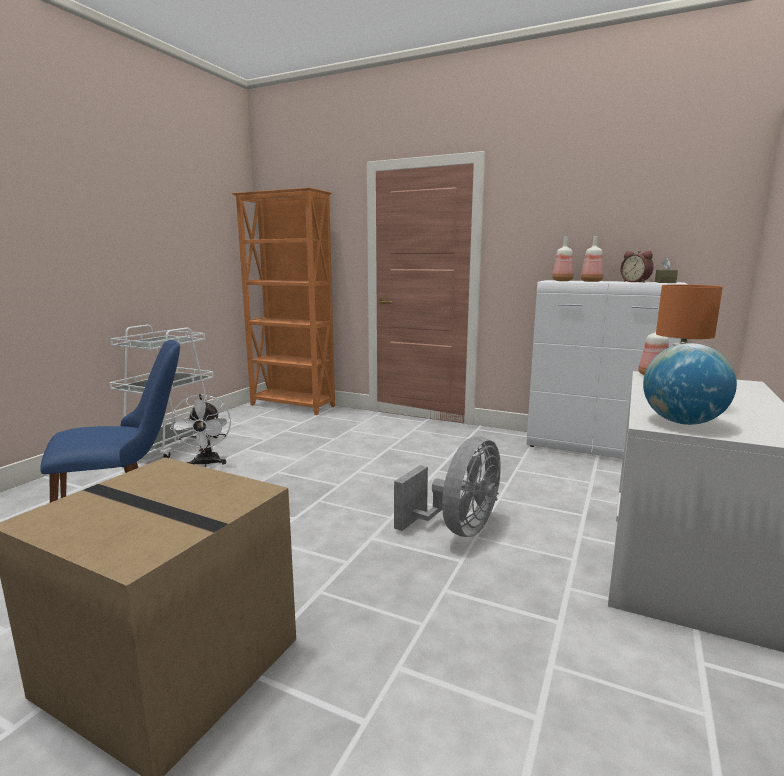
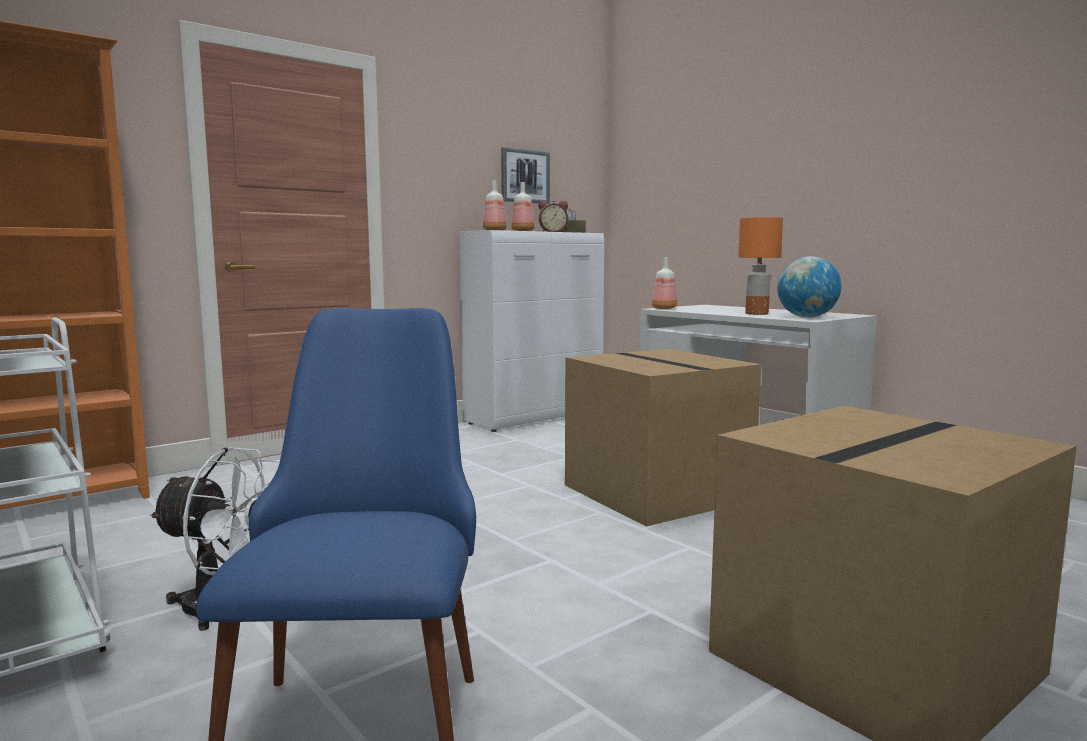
camera: 65 degrees left, 5 degrees down
grey fan [394,437,501,537] -> cardboard box [565,349,761,527]
none -> picture [501,147,550,204]

